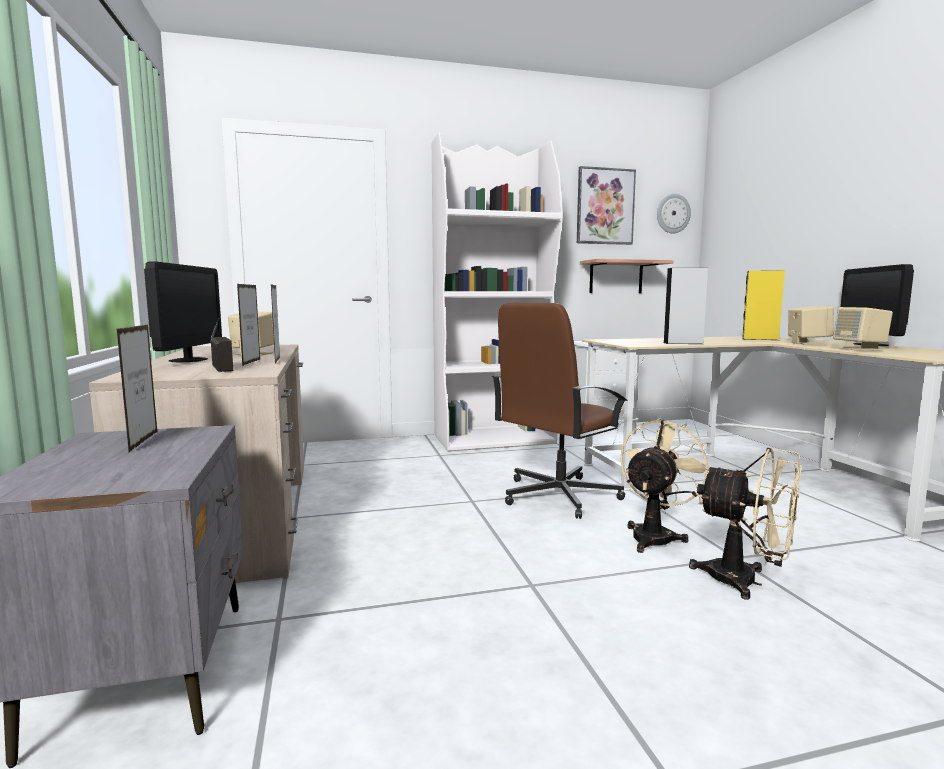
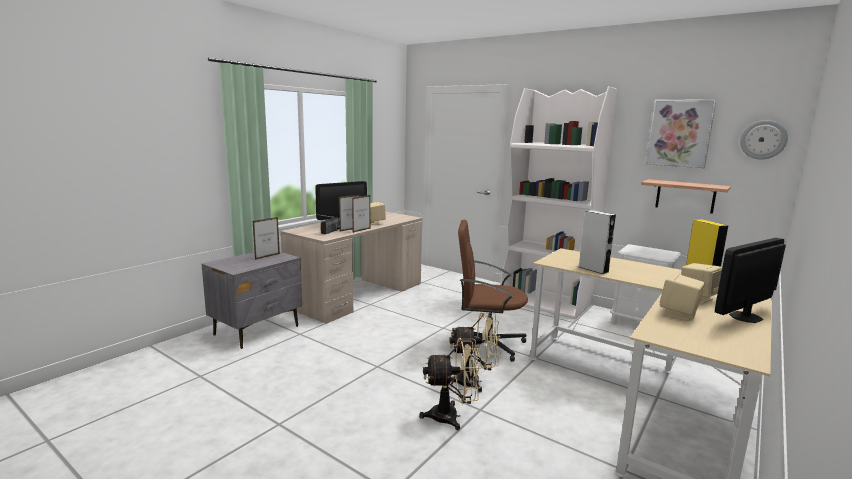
camera: 50 degrees right, 5 degrees up
beige fan [689,448,801,600] -> beige fan turned 90 degrees counterclockwise [419,338,481,430]

